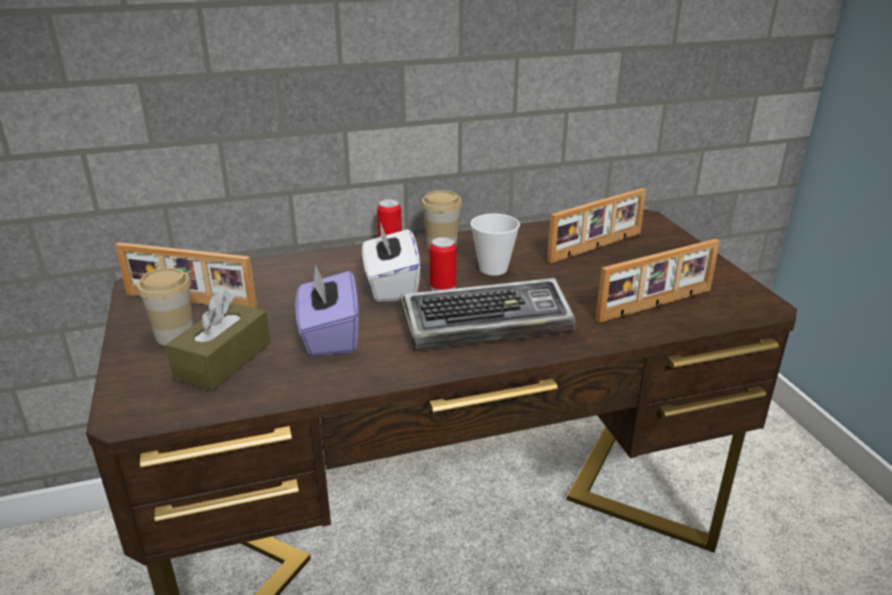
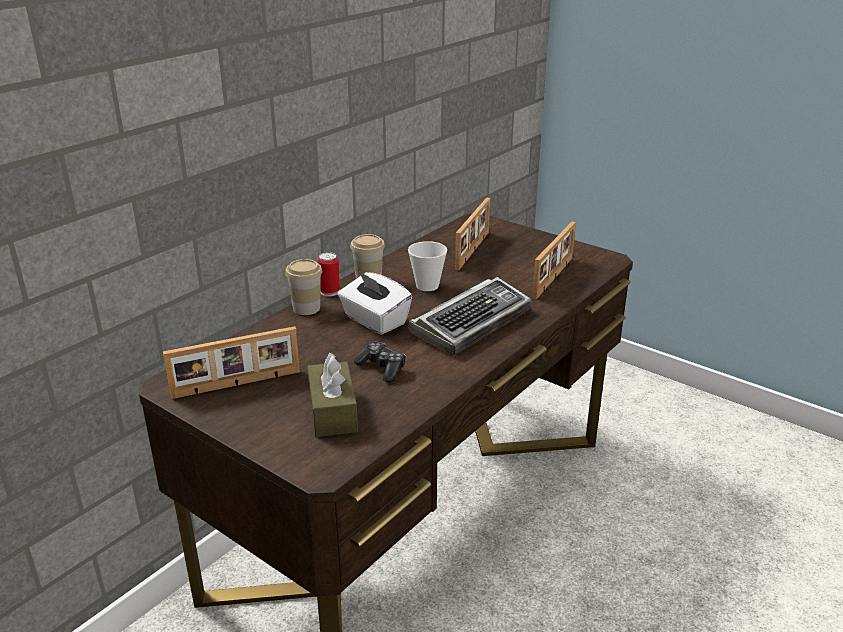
camera: 35 degrees left, 0 degrees up
cup [137,268,193,345] -> cup moved to [285,259,322,315]
purple tissue box [296,265,359,356] -> game controller [354,342,406,383]
can [430,237,456,291] -> none

